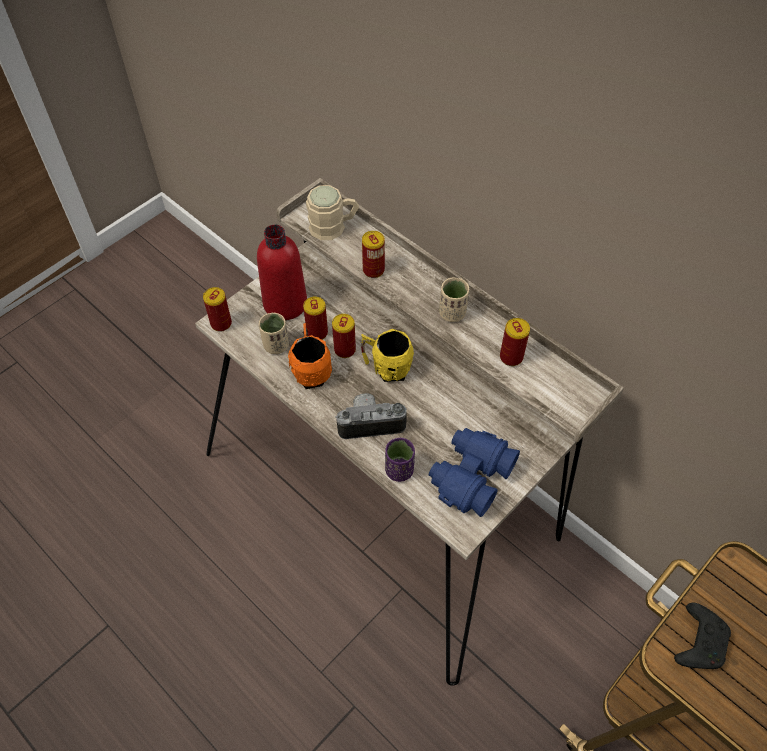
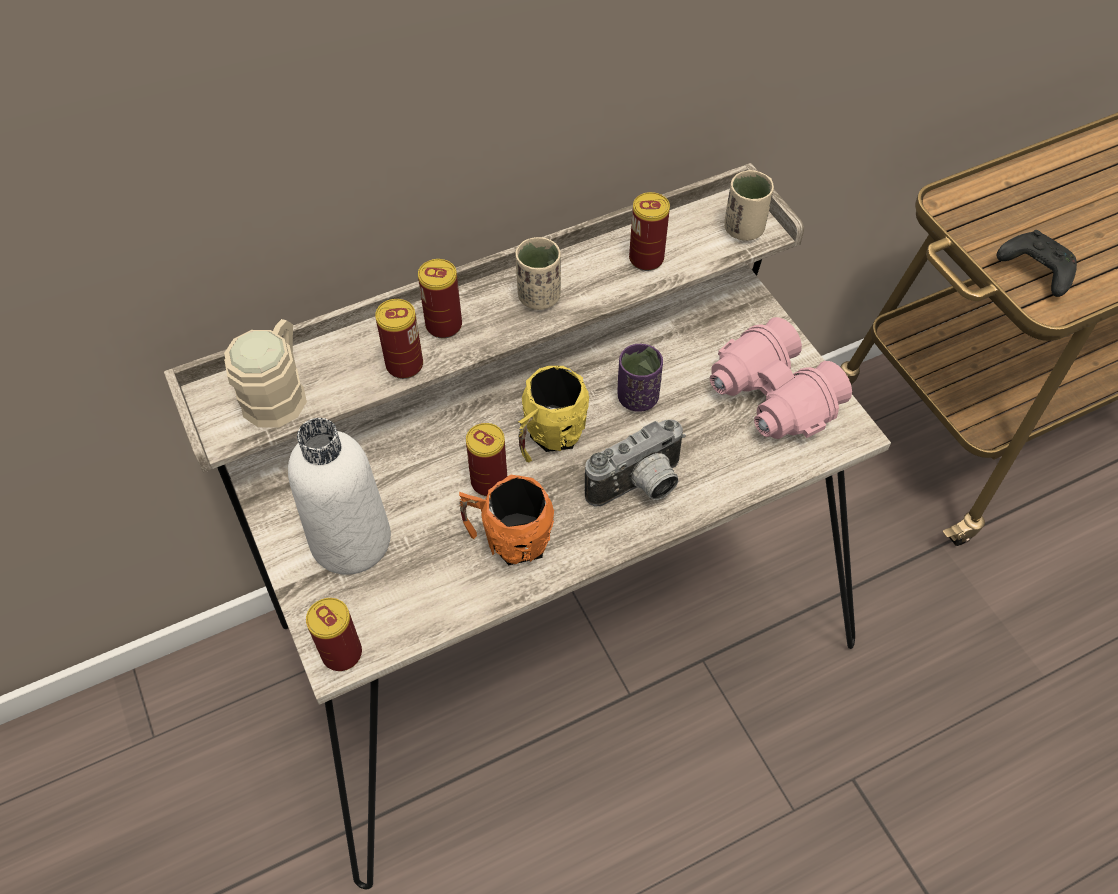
camera: 70 degrees left, 0 degrees up
red bottle [257,225,307,320] -> white bottle [288,418,391,575]
beige cup [259,313,289,354] -> beige cup moved to [724,170,774,241]
can [303,297,328,340] -> can moved to [418,259,462,338]
camera [335,393,407,439] -> camera turned 135 degrees counterclockwise [585,419,686,507]
purple cup [385,438,415,482] -> purple cup moved to [618,344,663,412]
blue binoculars [429,428,520,517] -> pink binoculars [710,317,852,439]

